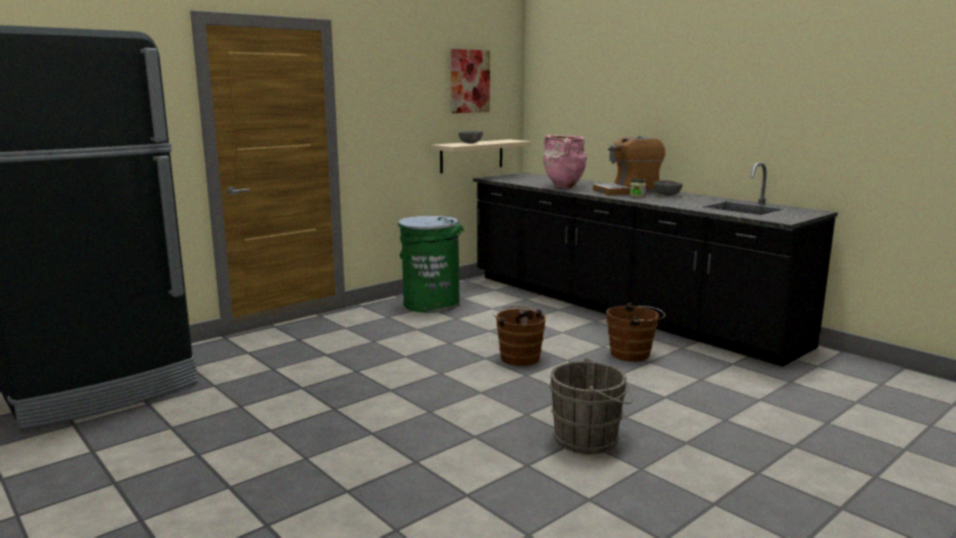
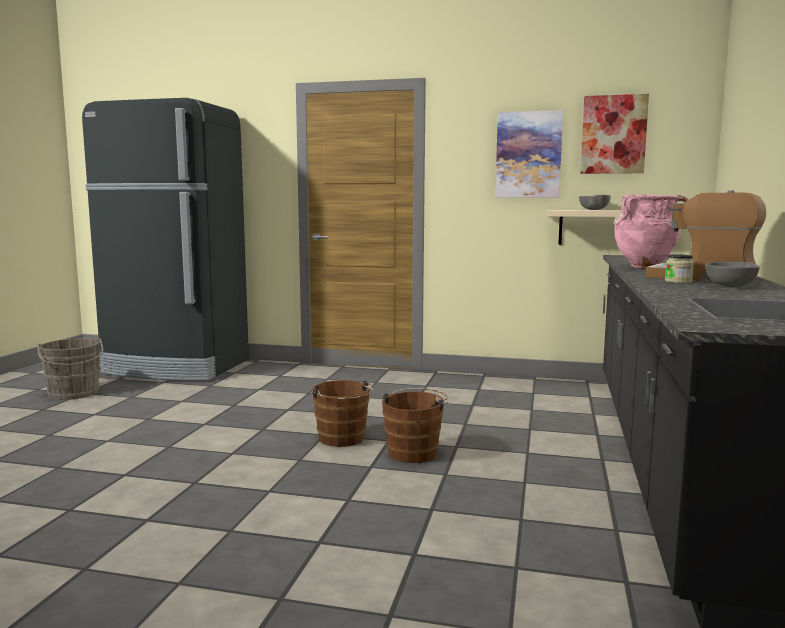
camera: 55 degrees right, 5 degrees down
green trash can [398,216,464,313] -> none
grey bucket [549,358,633,454] -> grey bucket moved to [37,338,103,400]
brown bucket [606,303,665,362] -> brown bucket moved to [312,380,373,447]
none -> picture [495,110,563,198]

